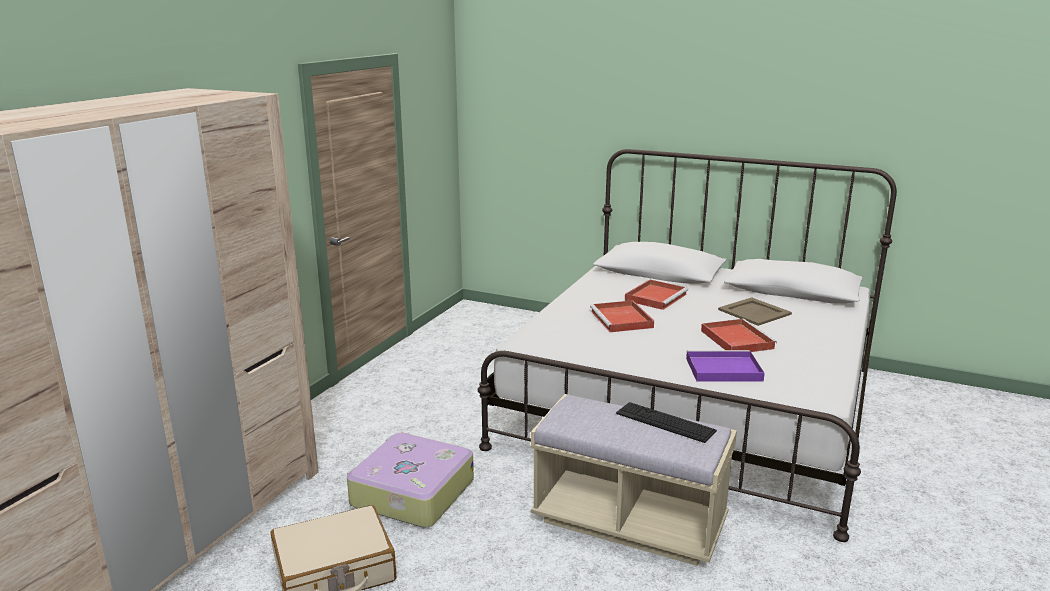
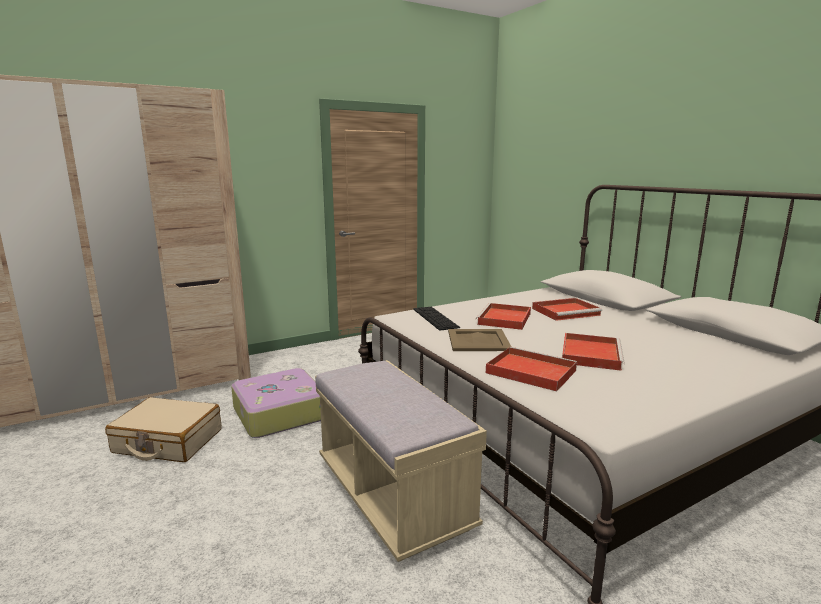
camera: 35 degrees right, 5 degrees down
keyboard [616,402,717,443] -> keyboard moved to [413,307,460,331]
purple tray [686,350,765,382] -> red tray [486,347,577,391]
beige tray [718,297,792,326] -> beige tray moved to [448,329,511,351]

